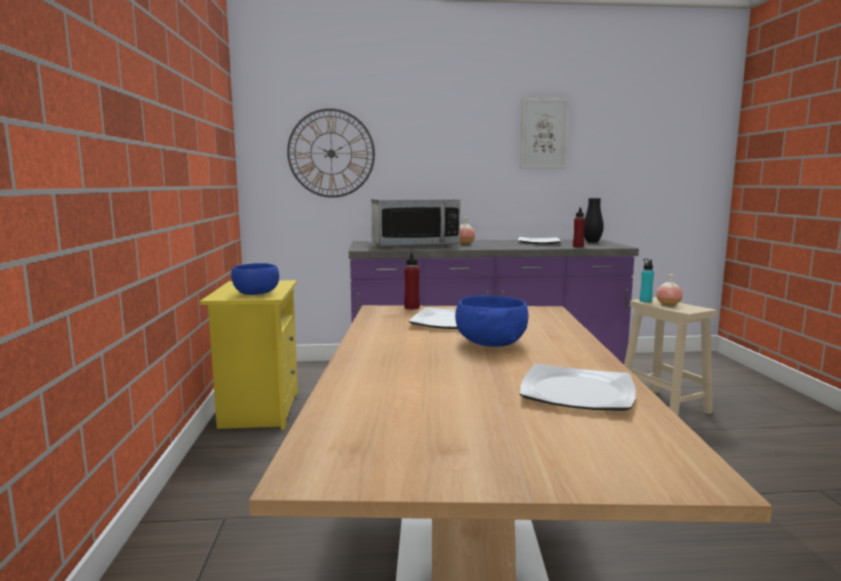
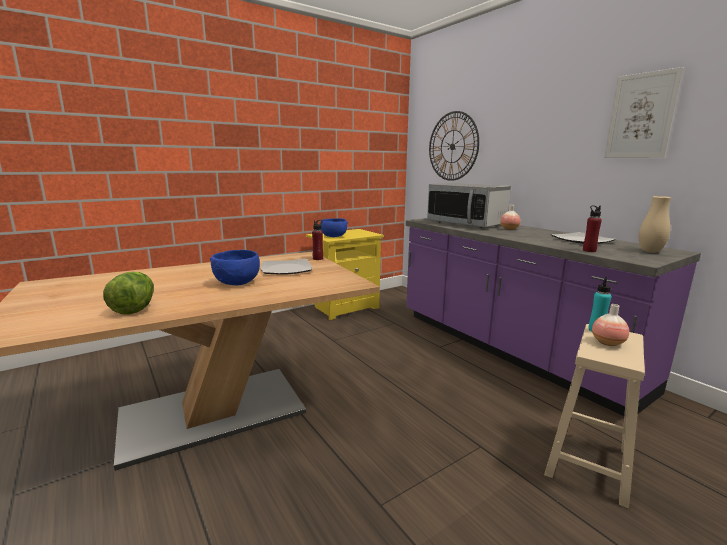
camera: 60 degrees right, 5 degrees up
plate [520,363,636,411] -> lettuce [103,272,154,315]
black vase [584,198,604,243] -> beige vase [638,196,671,253]

